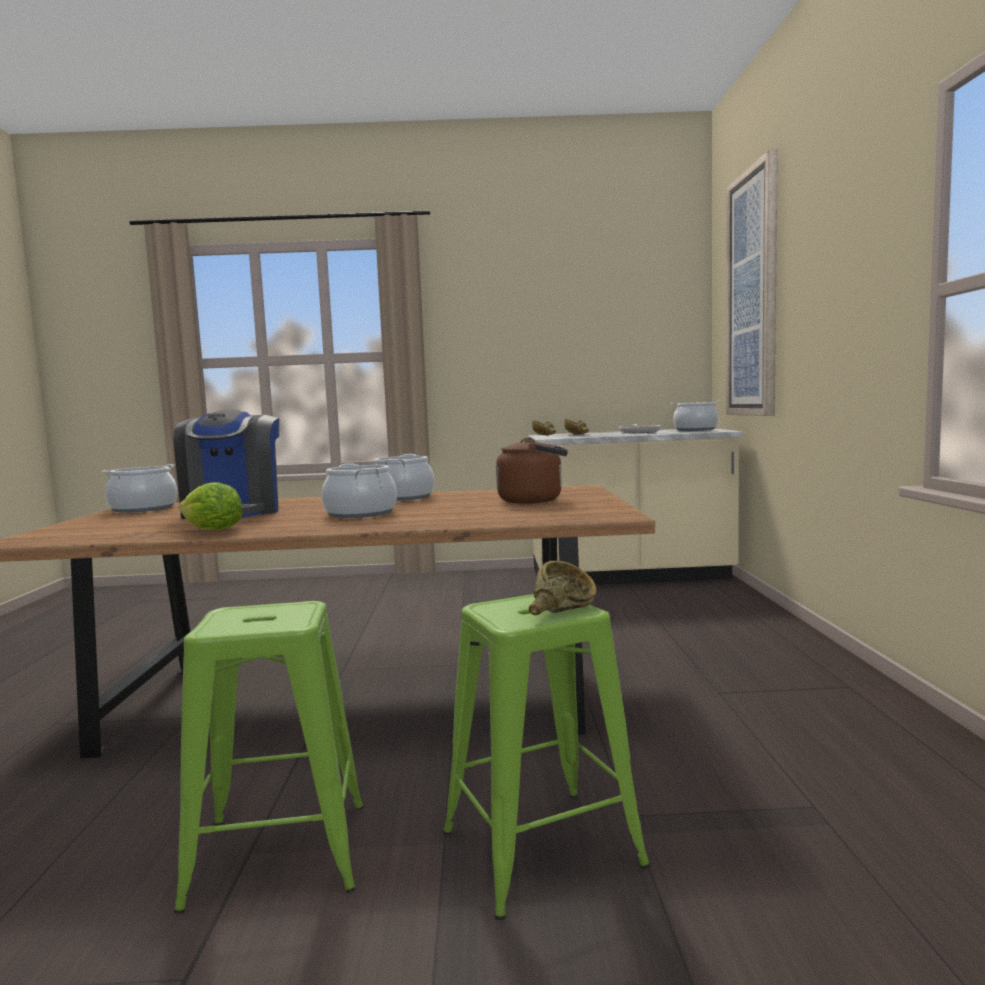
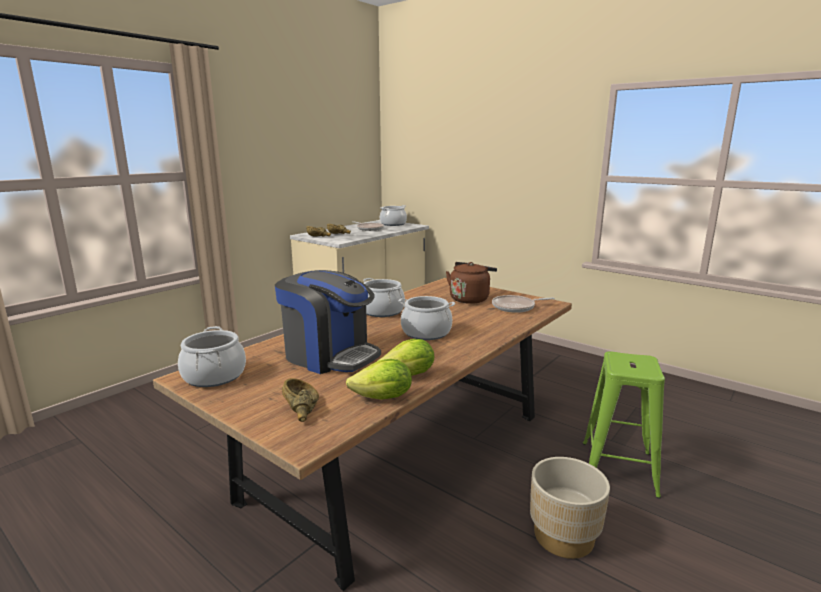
camera: 50 degrees left, 10 degrees up
green stool [174,601,364,914] -> beige planter [530,457,610,559]
brown bowl [529,561,597,615] -> brown bowl moved to [282,378,319,422]
picture [726,149,778,416] -> none
none -> lettuce [346,359,412,400]
none -> frying pan [492,295,555,313]

